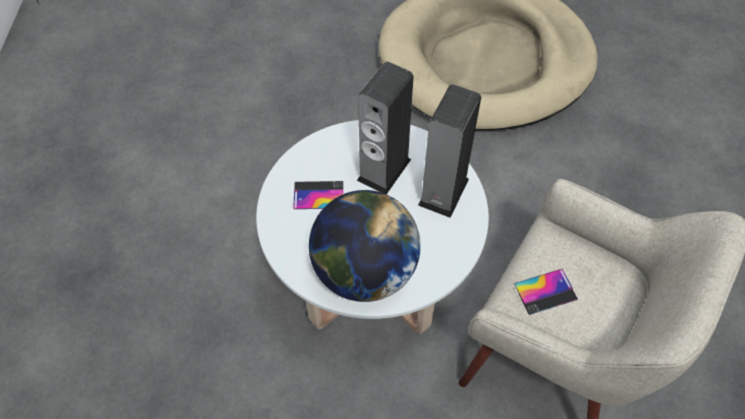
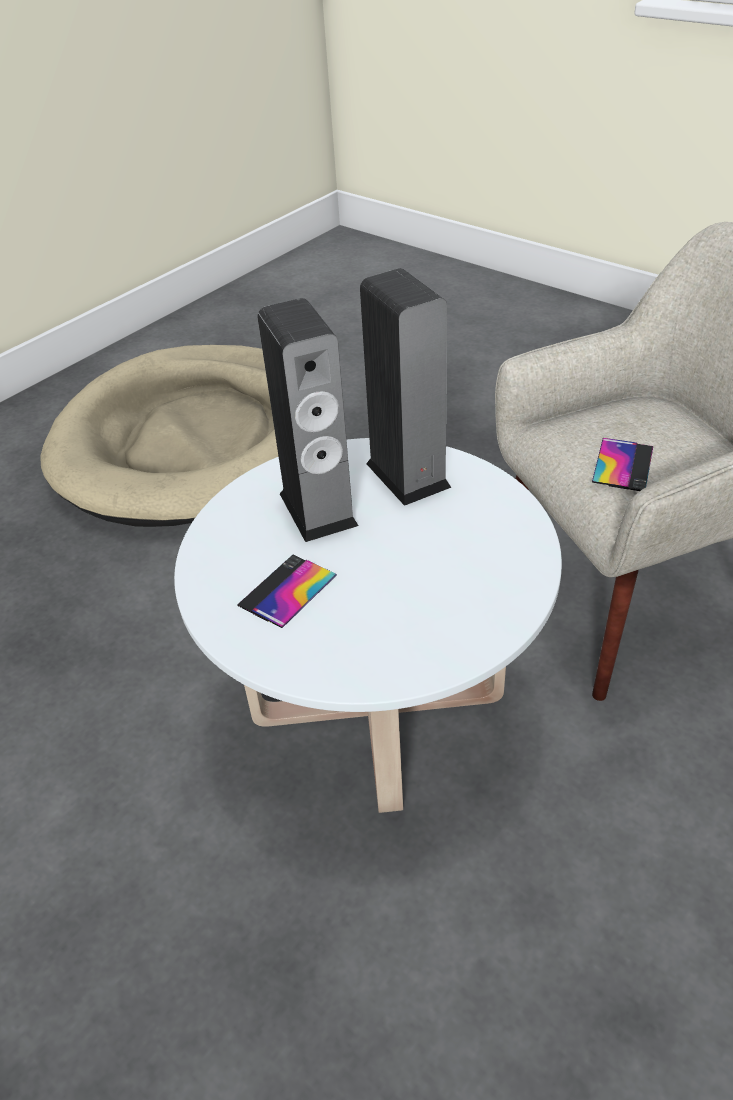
camera: 50 degrees left, 15 degrees down
globe [309,190,421,302] -> none

